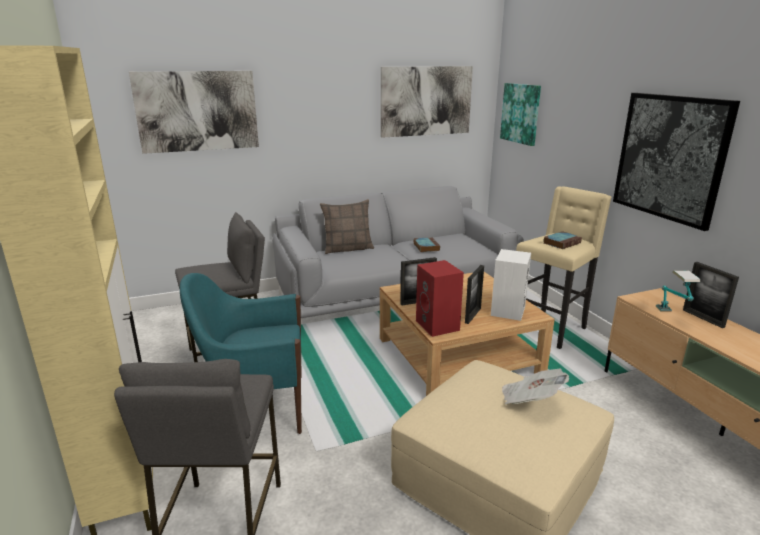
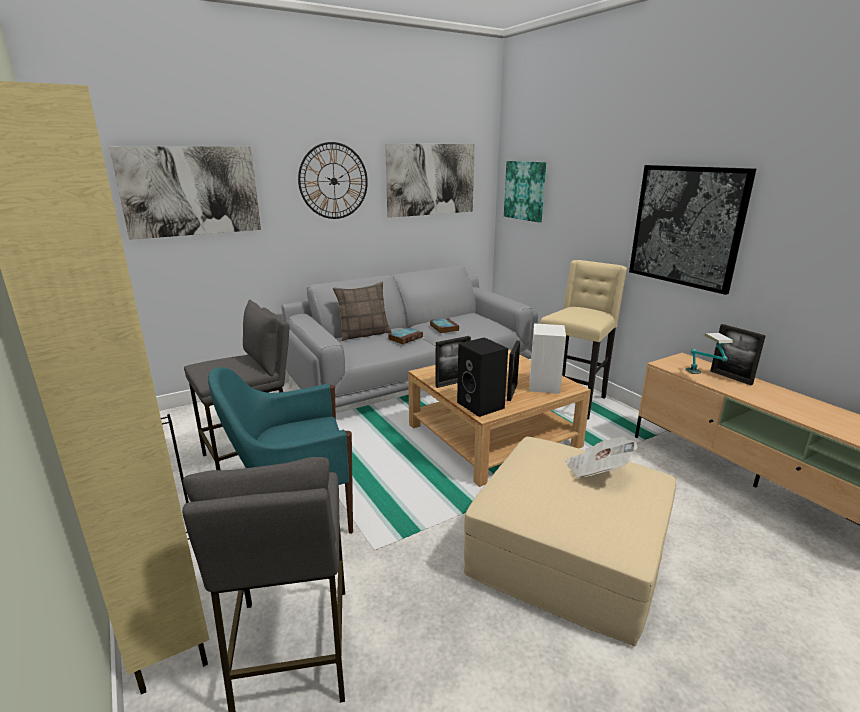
camera: 10 degrees left, 0 degrees up
red speaker [416,260,464,337] -> black speaker [457,337,508,417]
book [543,231,582,249] -> book moved to [388,327,423,344]
none -> wall clock [298,142,368,219]

